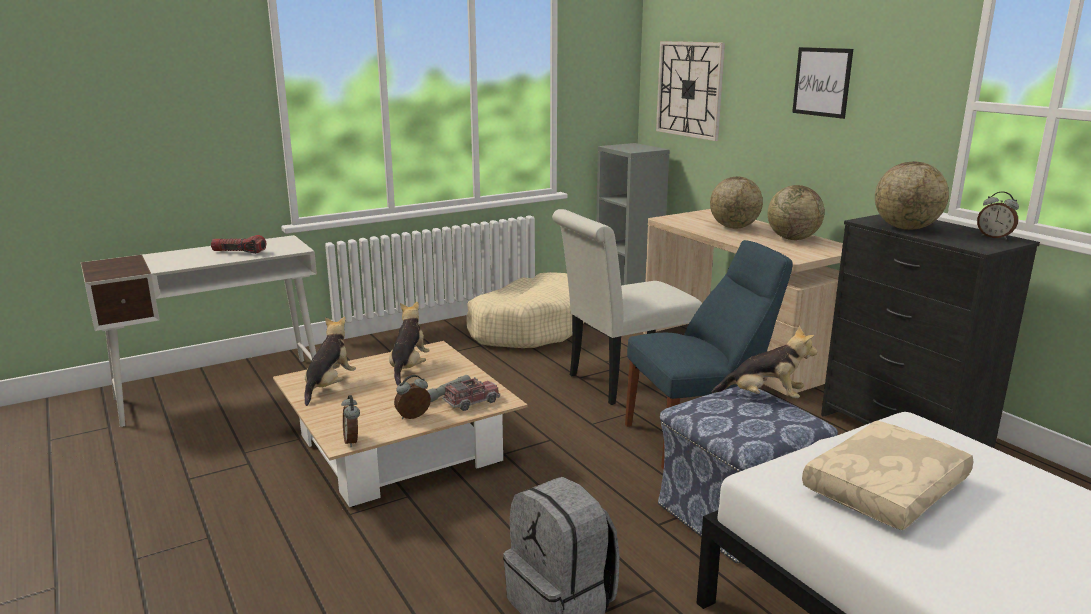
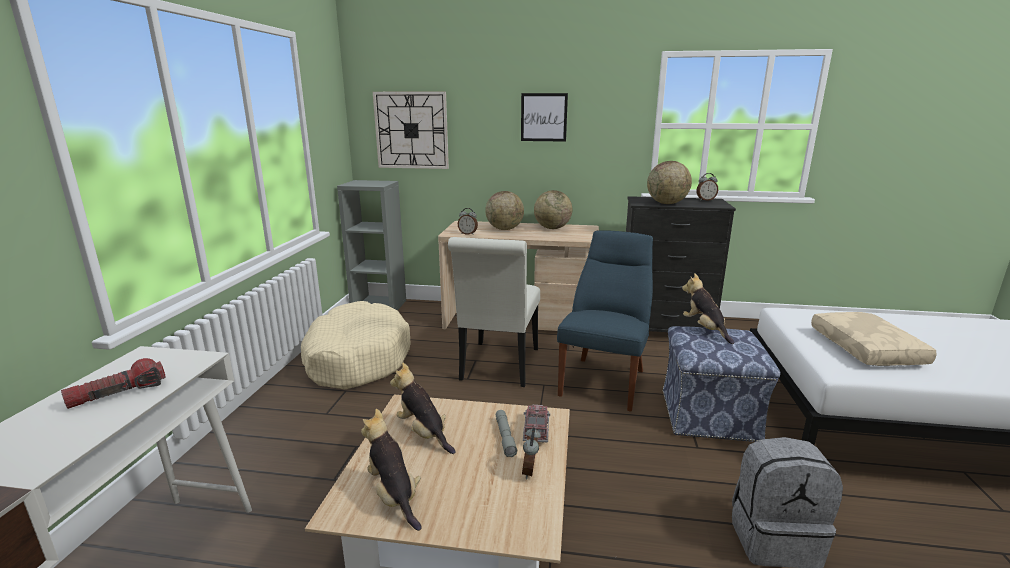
camera: 50 degrees left, 0 degrees up
alarm clock [341,395,360,447] -> alarm clock moved to [458,208,478,235]
plush toy [711,326,817,398] -> plush toy turned 75 degrees counterclockwise [682,273,734,344]

